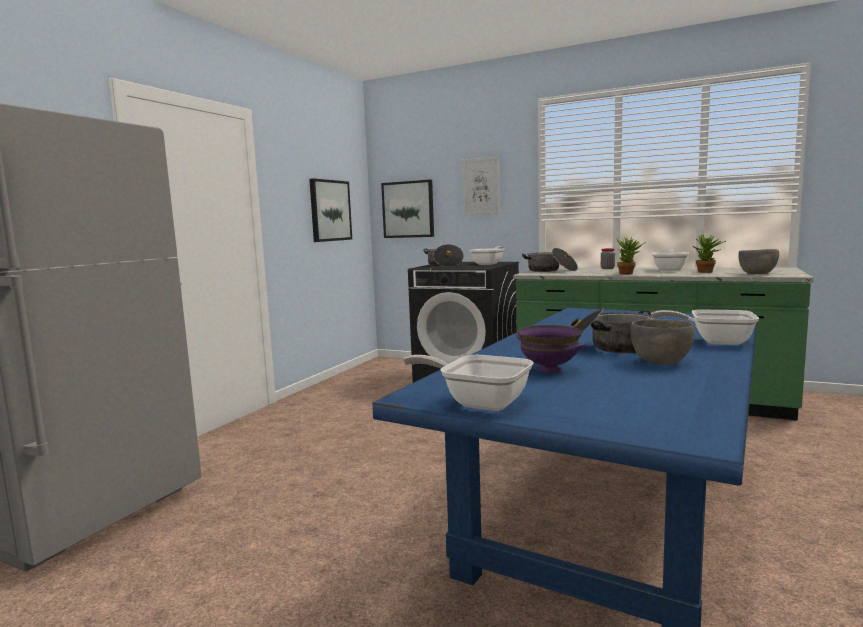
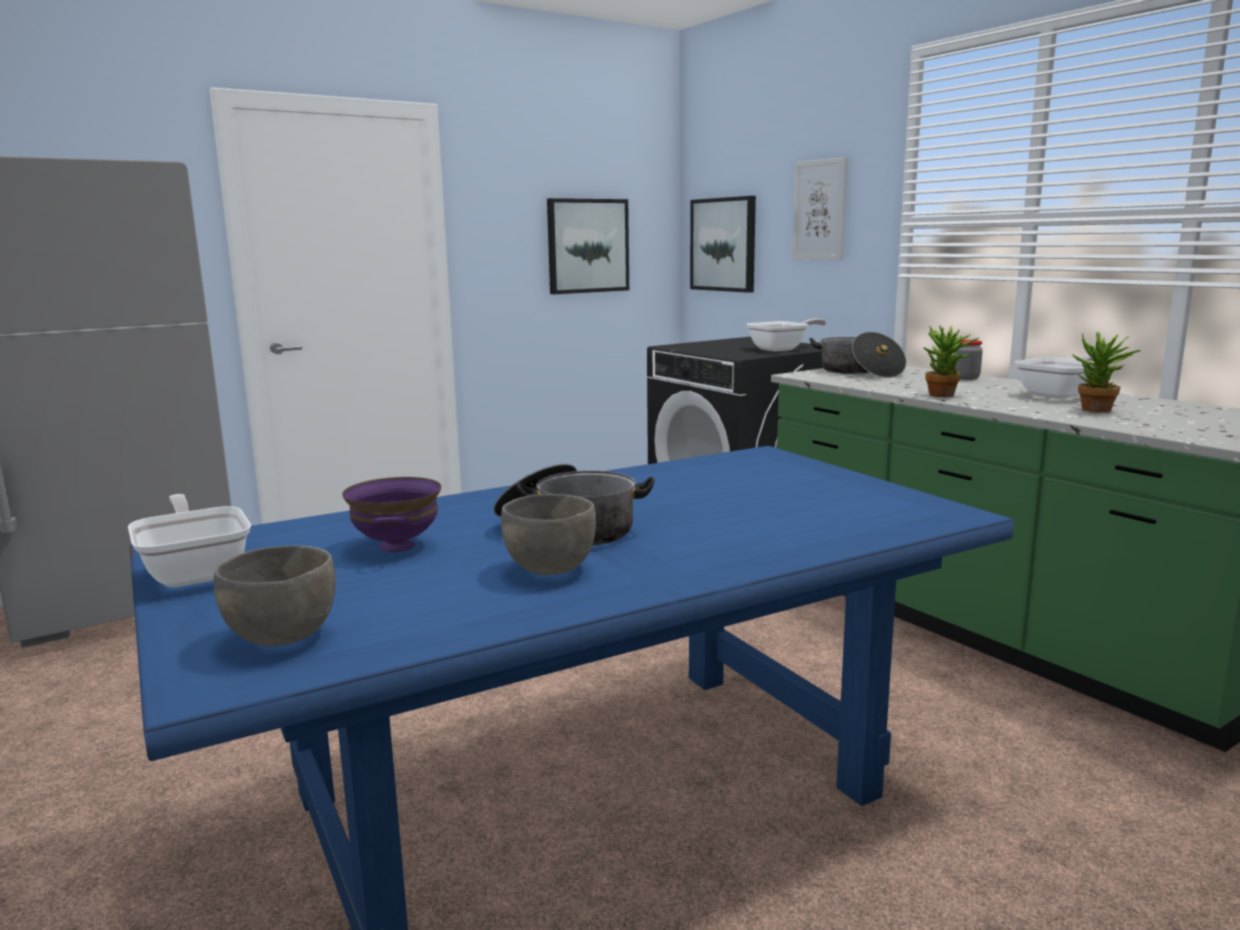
camera: 30 degrees right, 5 degrees up
cooking pot [424,244,464,267] -> none
frying pan [651,310,759,345] -> none
grey bowl [739,249,779,274] -> grey bowl moved to [214,545,336,646]

